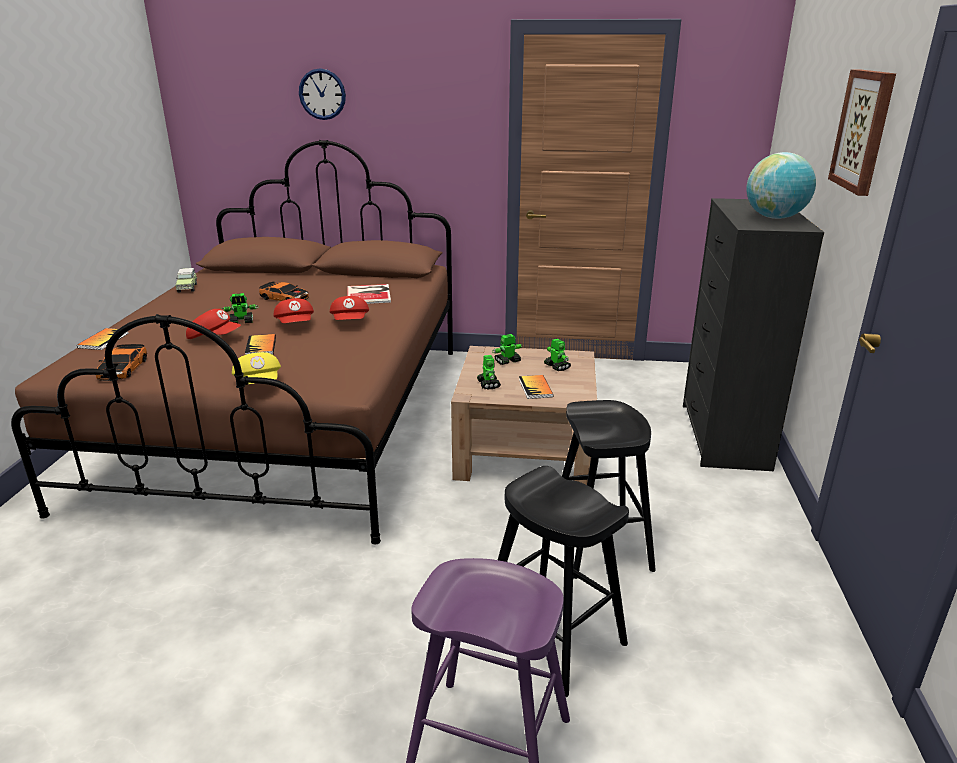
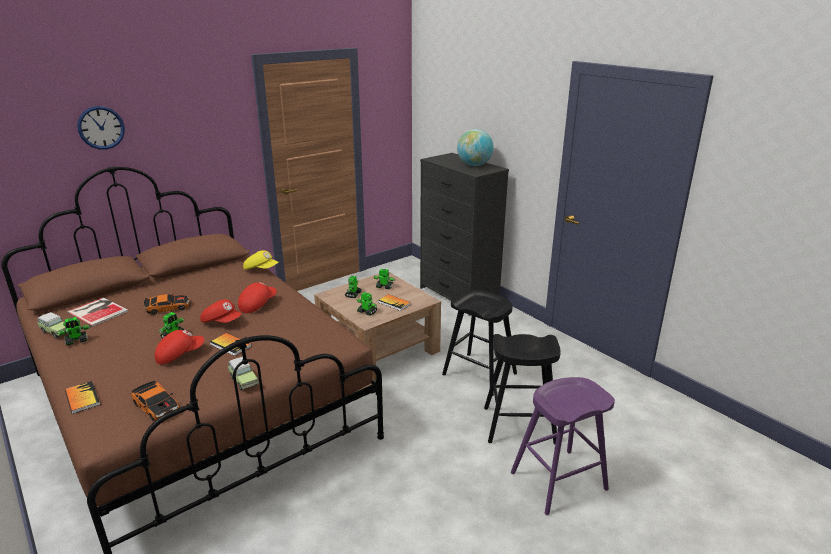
camera: 45 degrees left, 0 degrees up
yellow cap [232,352,281,384] -> yellow cap moved to [243,250,278,270]
red cap [330,296,369,320] -> red cap turned 90 degrees counterclockwise [238,282,277,313]
book [347,284,391,304] -> book moved to [67,297,128,327]
picture [828,69,896,196] -> none
none -> toy robot [56,317,91,346]
none -> toy car [228,357,259,391]

